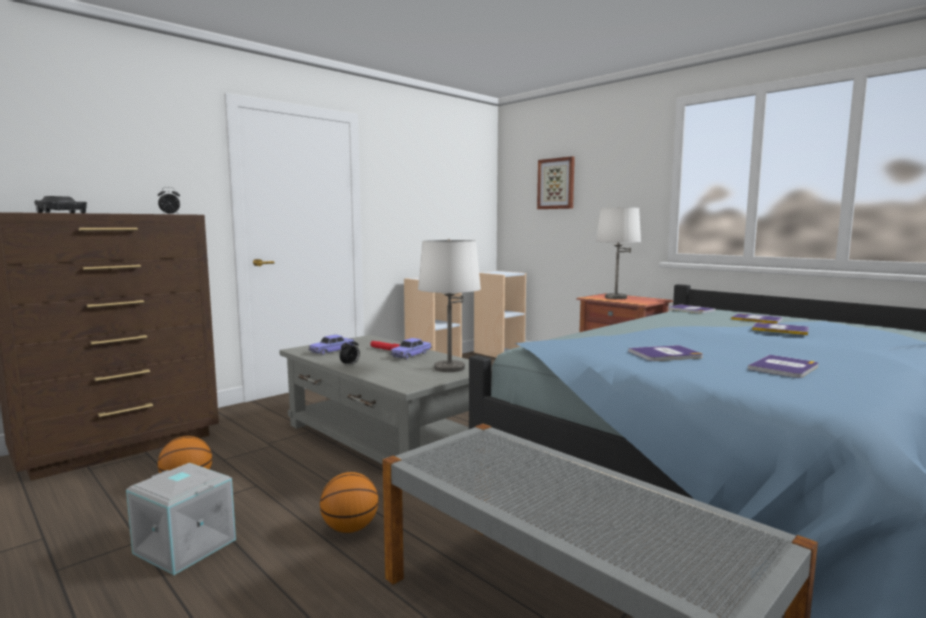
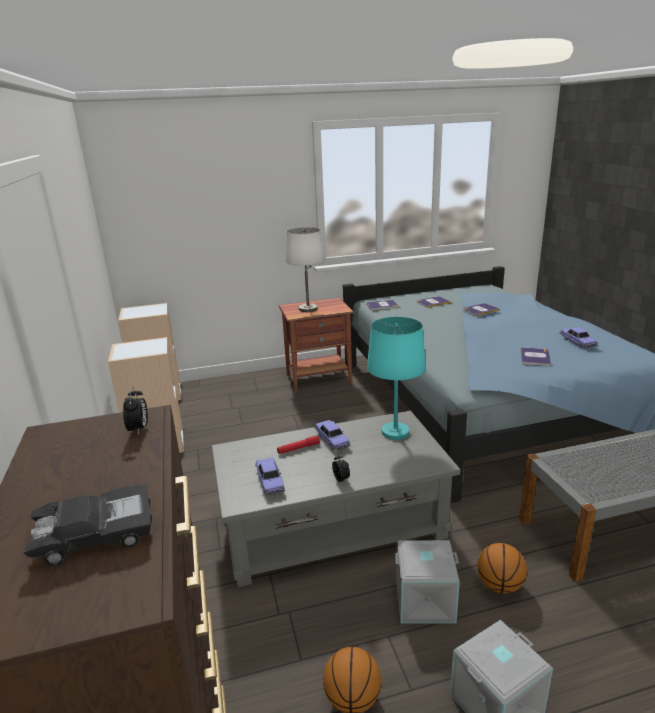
camera: 60 degrees left, 15 degrees up
white table lamp [418,239,481,372] -> turquoise table lamp [367,317,426,440]
picture [537,156,575,209] -> none
book [748,355,818,378] -> toy car [559,327,597,349]
none -> grey storage box [395,540,460,623]

